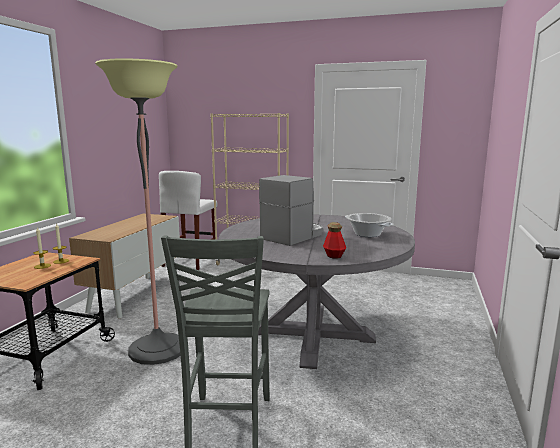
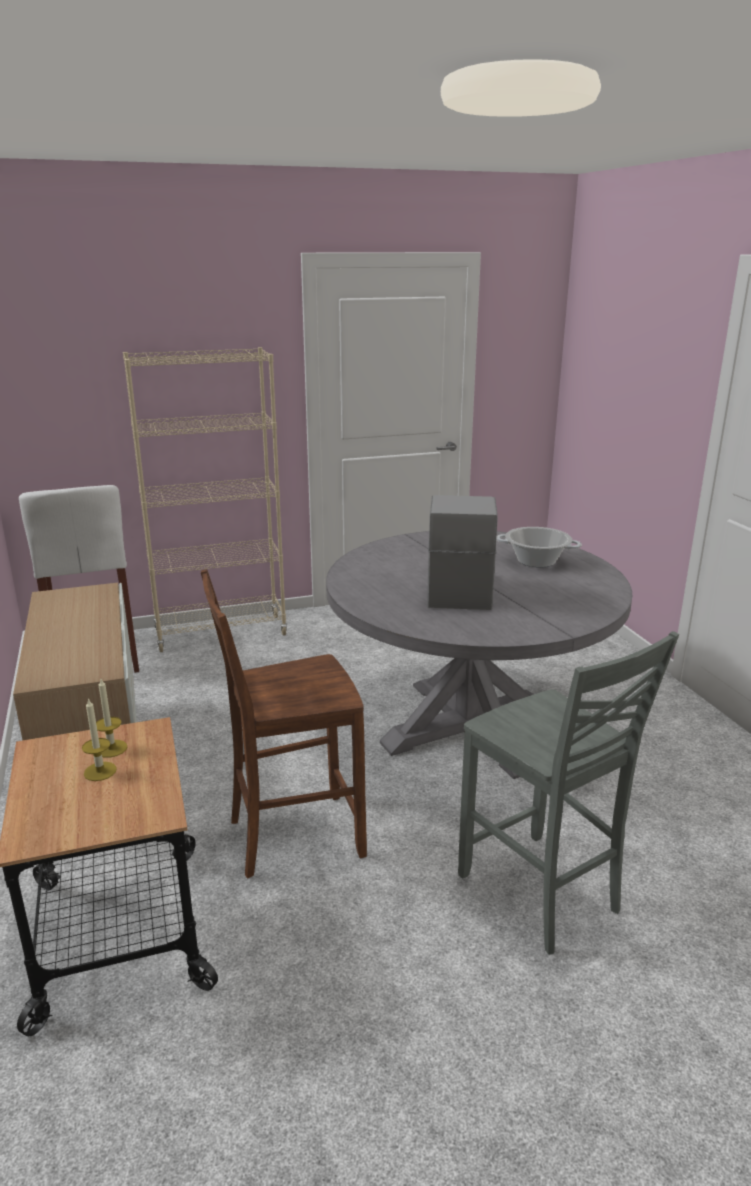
camera: 35 degrees left, 10 degrees up
floor lamp [95,58,181,365] -> brown chair [201,569,367,878]
bottle [323,222,346,259] -> none

